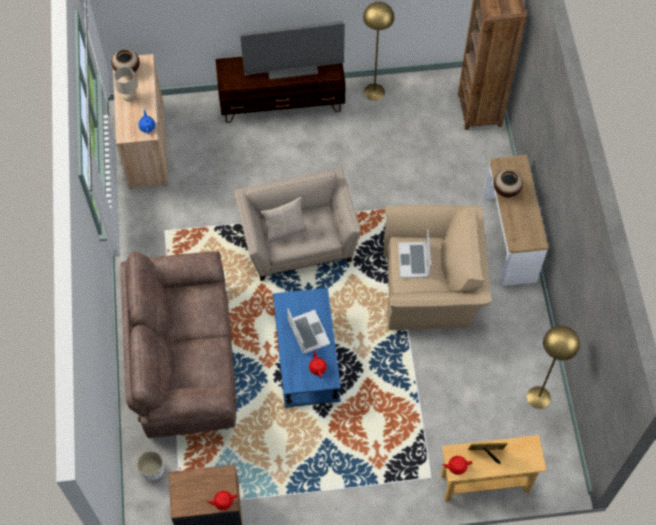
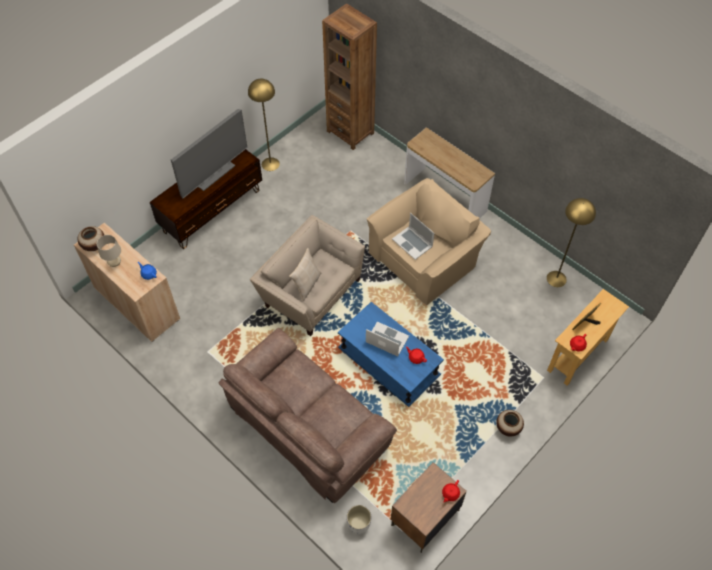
camera: 40 degrees left, 5 degrees down
vase [494,170,523,198] -> vase moved to [496,410,524,437]

